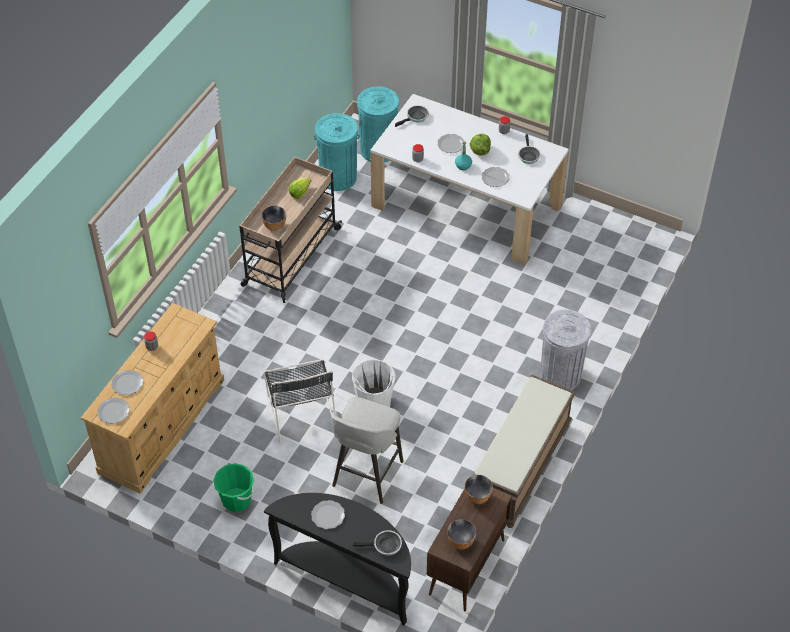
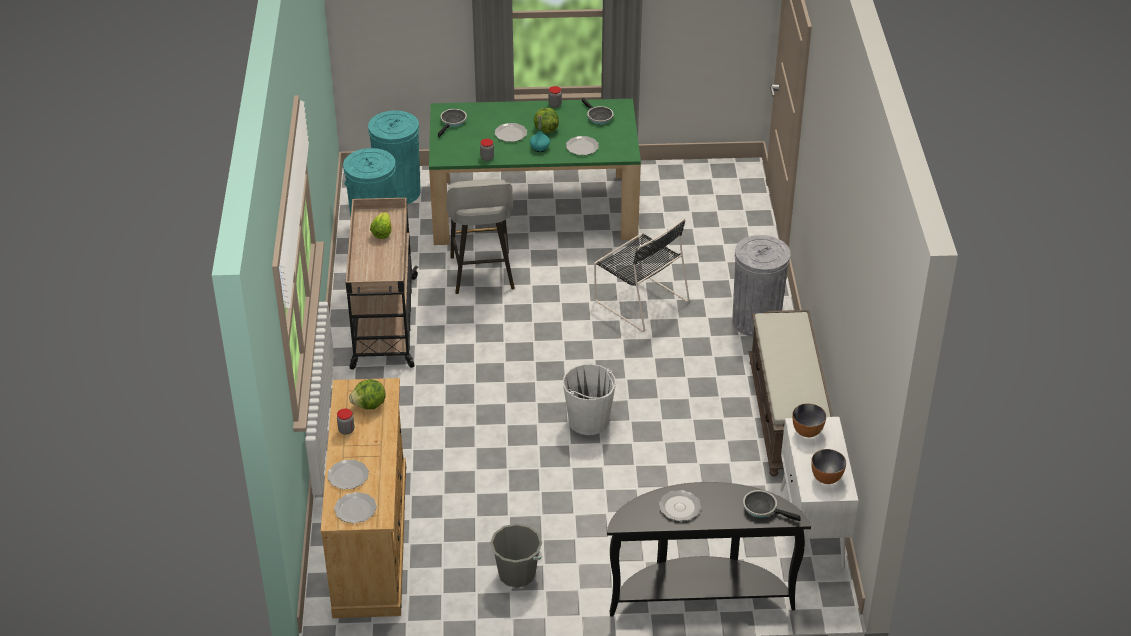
camera: 30 degrees left, 10 degrees down
green bucket [213,463,254,512] -> grey bucket [490,524,542,588]
bowl [262,206,286,231] -> none
black chair [264,359,335,444] -> black chair moved to [594,218,690,332]
grey stool [331,397,404,504] -> grey stool moved to [446,179,515,294]
frying pan [352,530,402,555] -> frying pan turned 120 degrees counterclockwise [743,490,801,521]
white dining table [370,94,569,265] -> green dining table [429,99,641,245]
brown cabinet [427,488,512,611] -> white cabinet [780,417,858,569]
none -> lettuce [349,379,385,409]

